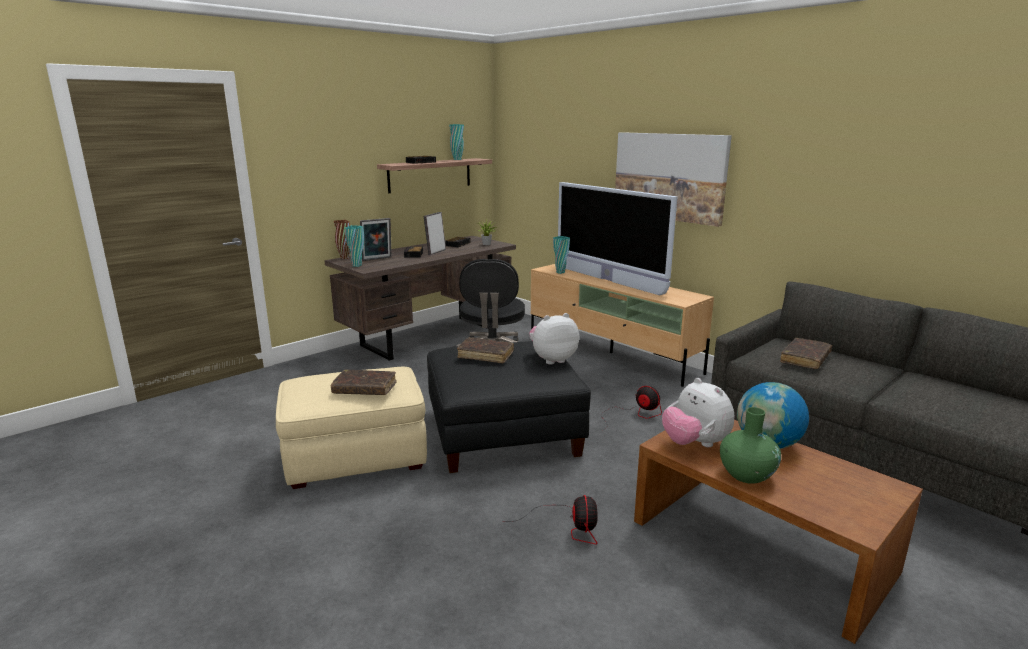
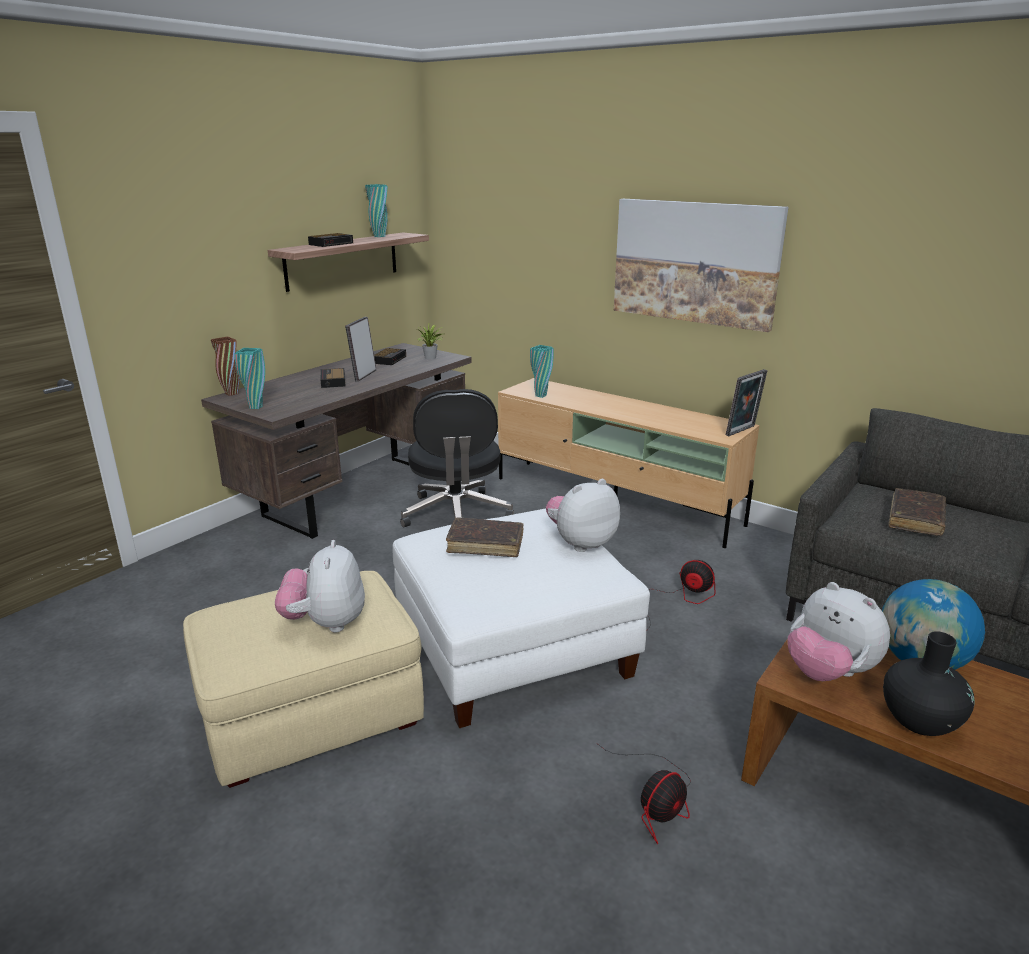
camera: 10 degrees left, 5 degrees up
brown book [331,370,397,395] -> plush toy [275,540,365,632]
picture frame [360,218,392,261] -> picture frame moved to [726,369,767,436]
black ottoman [427,341,591,473] -> white ottoman [392,508,650,728]
fan [511,495,598,545] -> fan turned 60 degrees clockwise [598,744,690,844]
television [558,182,677,295] -> none
green vase [720,407,781,484] -> black vase [883,631,975,736]

